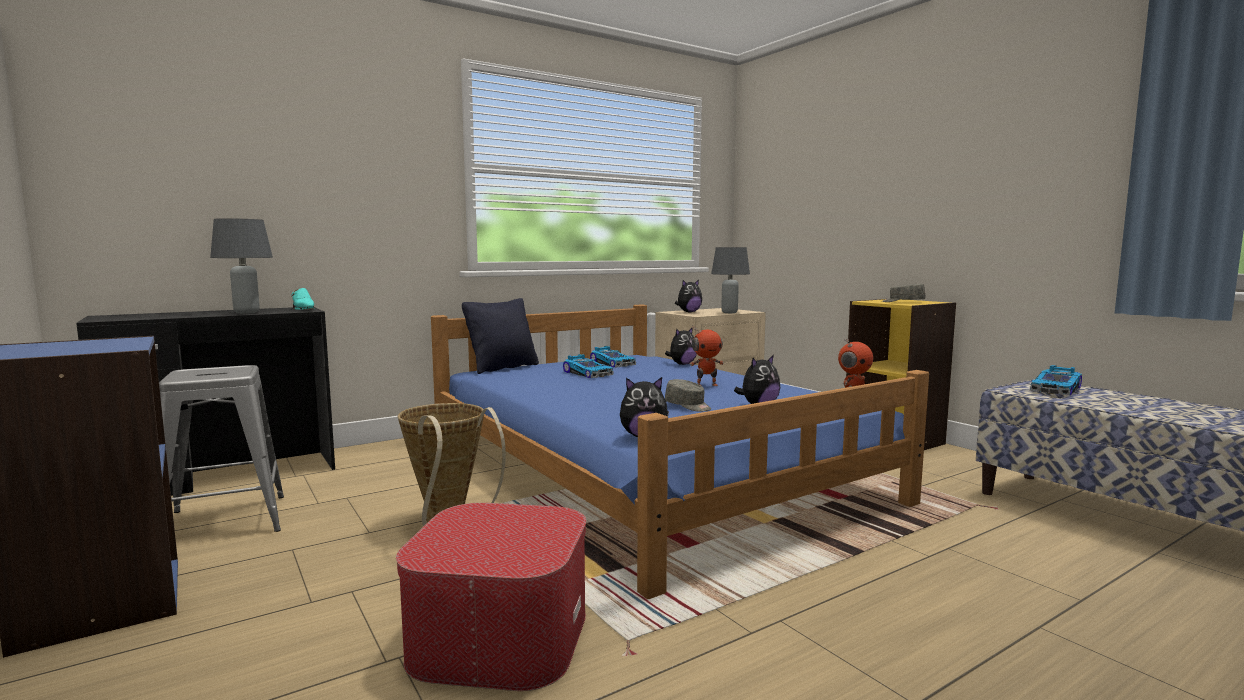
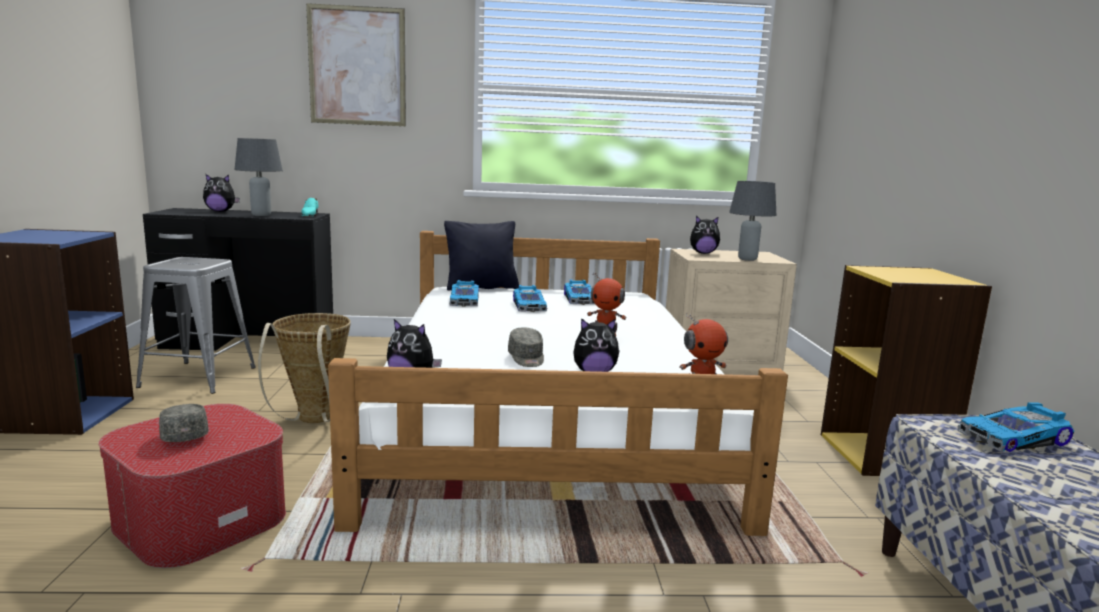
camera: 30 degrees right, 5 degrees up
blue bed [431,304,929,599] -> white bed [328,231,788,536]
plush toy [665,328,697,365] -> plush toy moved to [203,174,240,212]
grey cap [882,284,925,302] -> grey cap moved to [159,404,208,442]
none -> picture [306,3,406,126]
none -> toy car [449,280,479,307]

